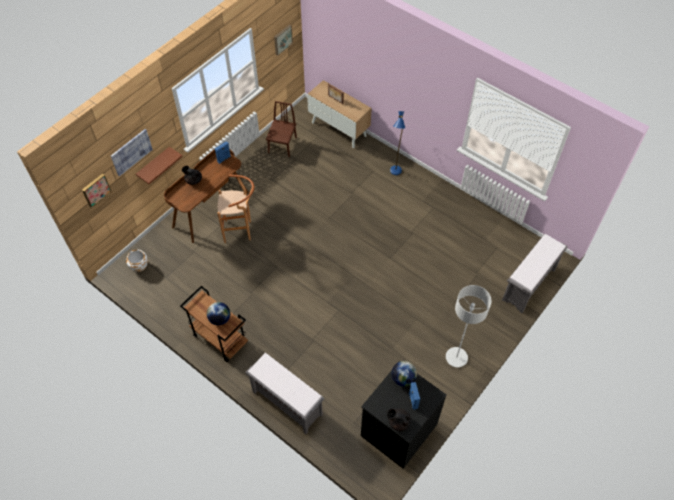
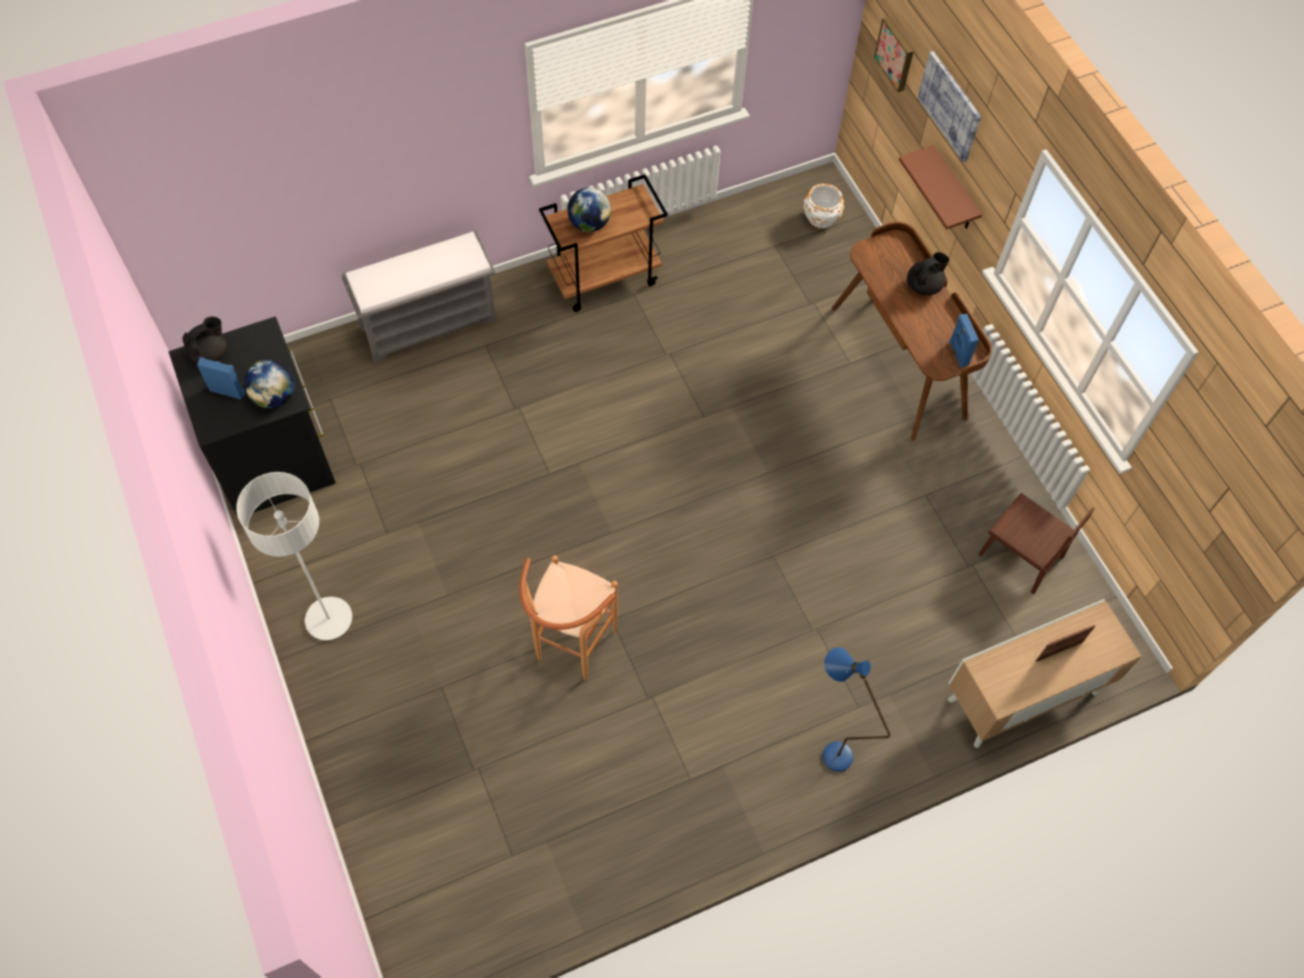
camera: 115 degrees right, 5 degrees up
brown stool [217,175,254,243] -> brown stool moved to [519,555,618,680]
picture [274,25,293,56] -> none
grey bench [502,234,568,313] -> none

